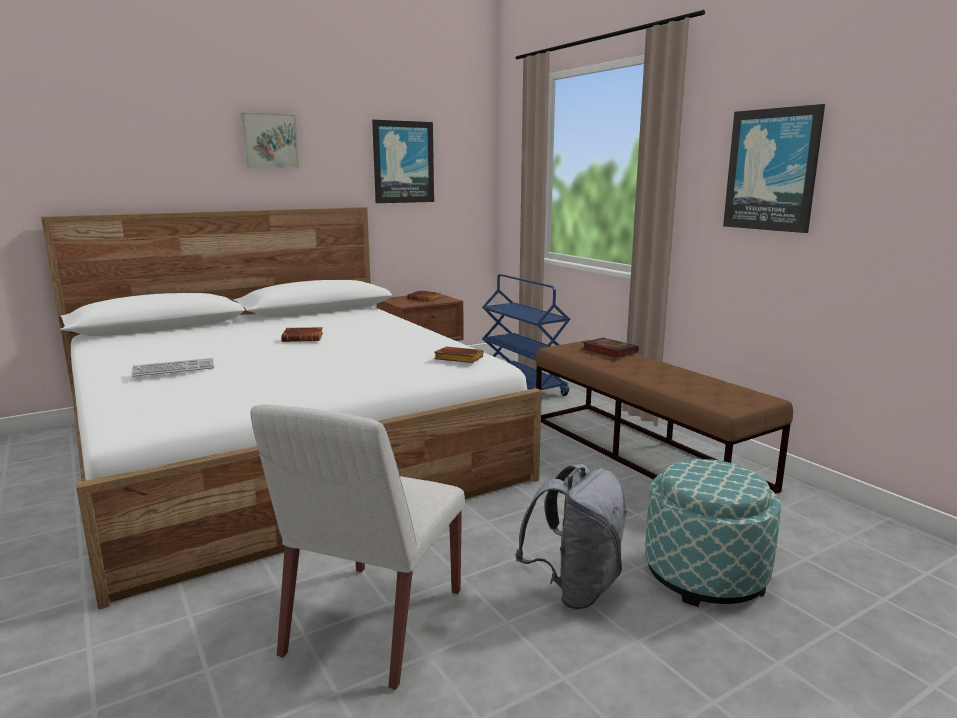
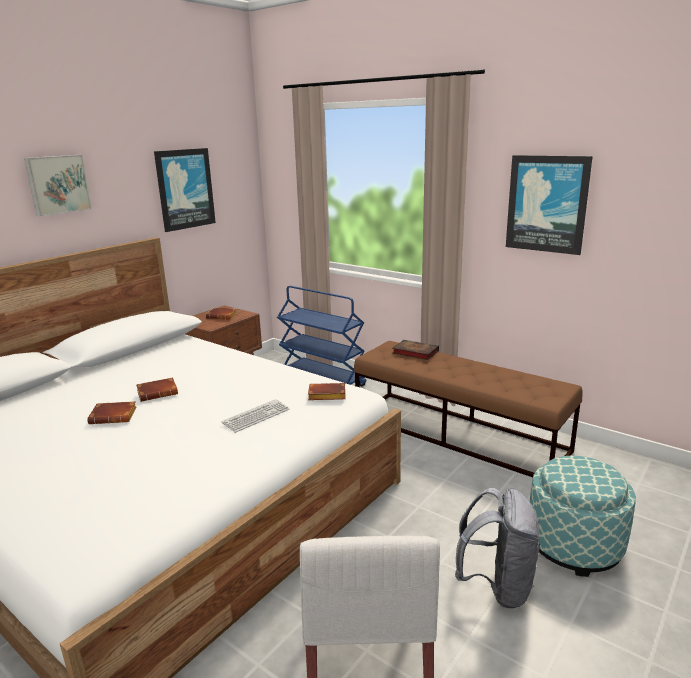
camera: 20 degrees left, 5 degrees up
keyboard [131,358,214,377] -> keyboard moved to [221,399,290,433]
none -> brown book [87,401,137,424]

